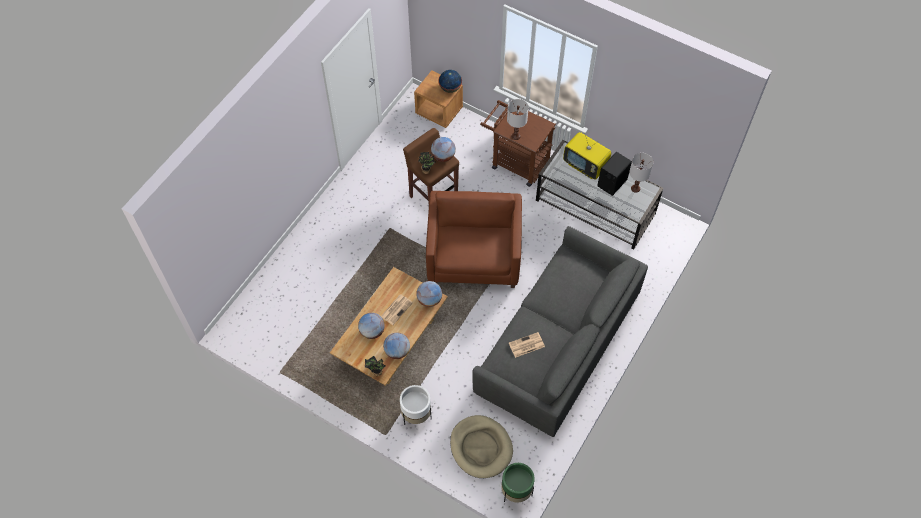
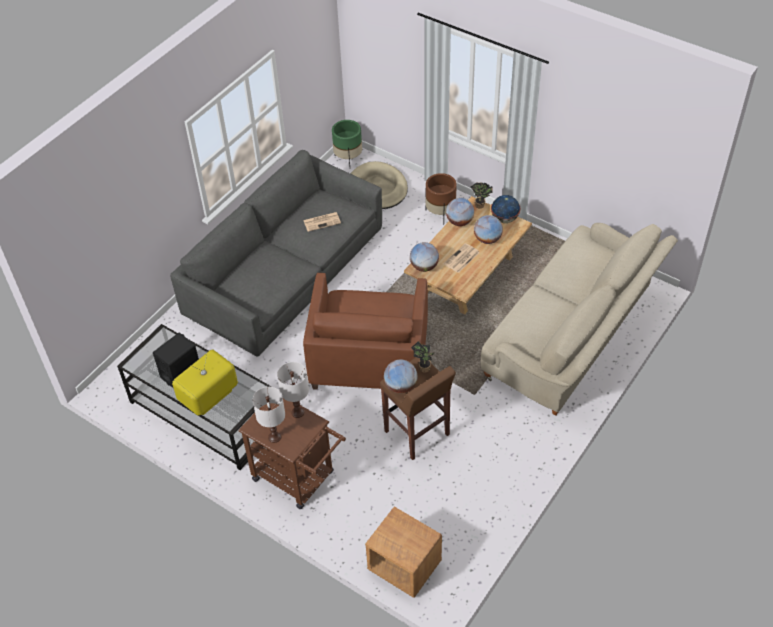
camera: 175 degrees left, 10 degrees down
white planter [400,385,432,425] -> brown planter [425,173,457,225]
globe [438,70,462,93] -> globe moved to [491,195,520,223]
television [563,132,611,179] -> television turned 90 degrees counterclockwise [172,349,238,415]
white table lamp [629,153,653,193] -> white table lamp moved to [253,387,285,443]
none -> beige sofa [481,223,678,416]

